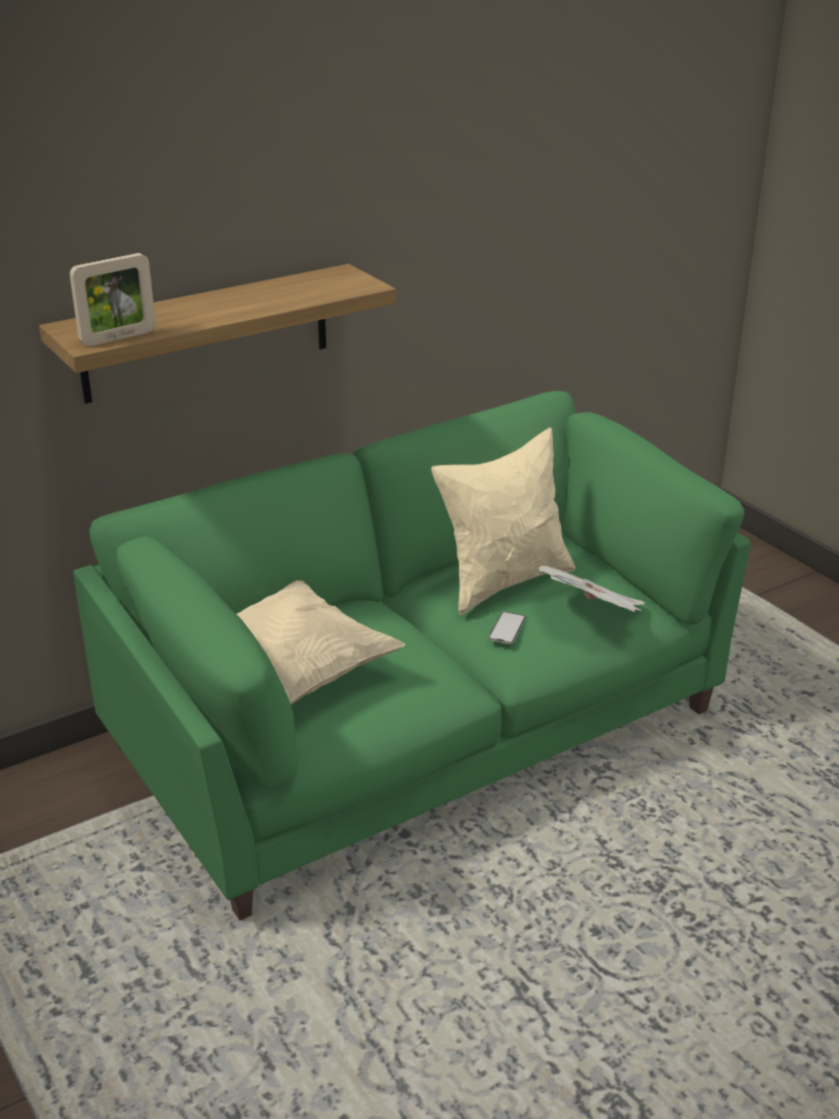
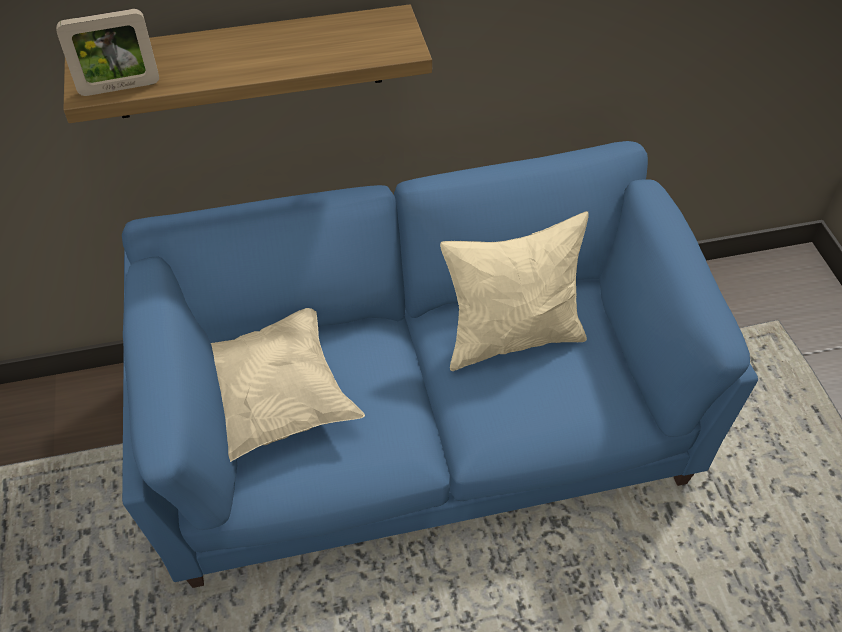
camera: 20 degrees right, 20 degrees up
green sofa [73,391,751,920] -> blue sofa [122,141,758,588]
phone [488,612,526,644] -> none
newspaper [538,565,645,612] -> none

